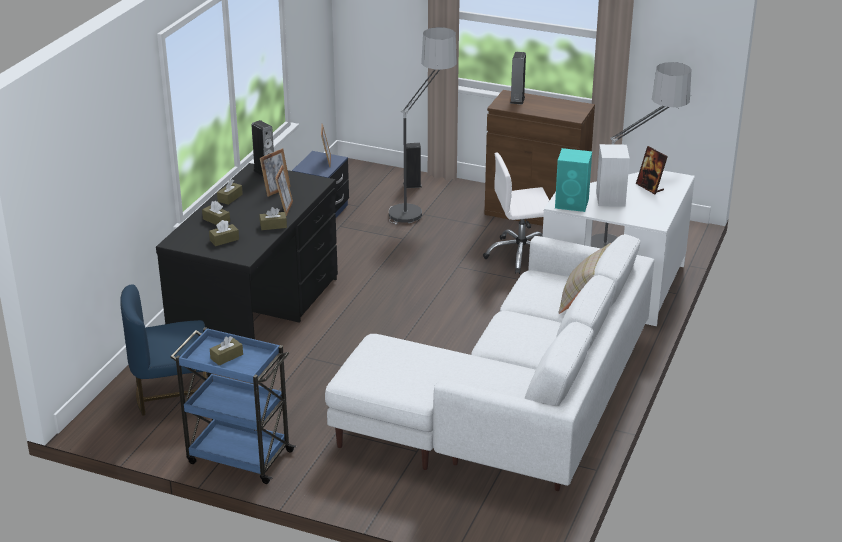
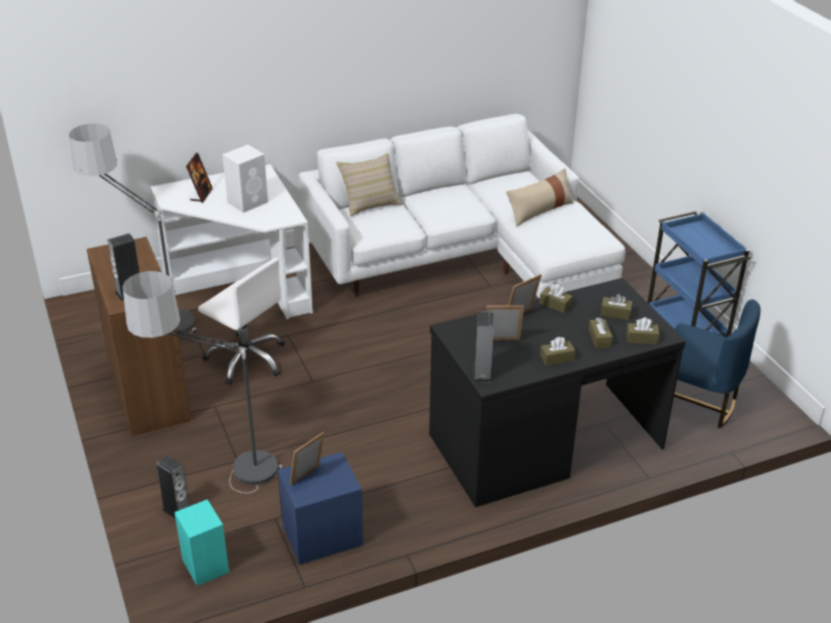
camera: 135 degrees left, 5 degrees up
brown tissue box [210,336,243,366] -> brown tissue box moved to [626,318,659,344]
turquoise speaker [555,148,592,212] -> turquoise speaker moved to [174,499,229,586]
none -> beige pillow [506,168,574,227]

